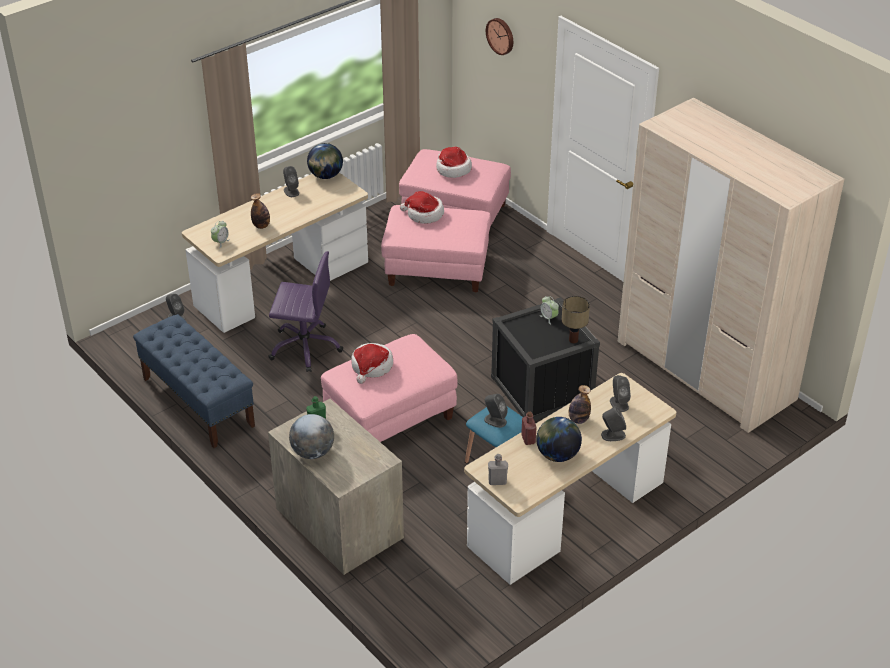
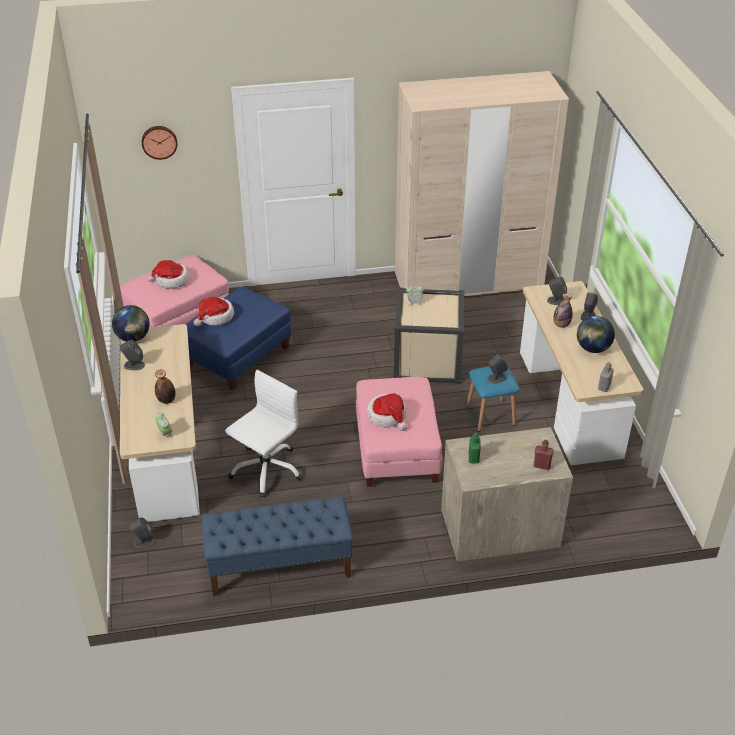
camera: 60 degrees left, 0 degrees up
purple office chair [268,251,343,372] -> white office chair [225,370,303,498]
globe [289,414,334,459] -> none
pink ottoman [381,205,491,292] -> blue ottoman [186,287,291,390]
black storage box [491,297,600,421] -> beige storage box [393,287,464,384]
red bottle [521,411,537,445] -> red bottle moved to [534,440,554,470]
table lamp [562,296,590,343] -> none

